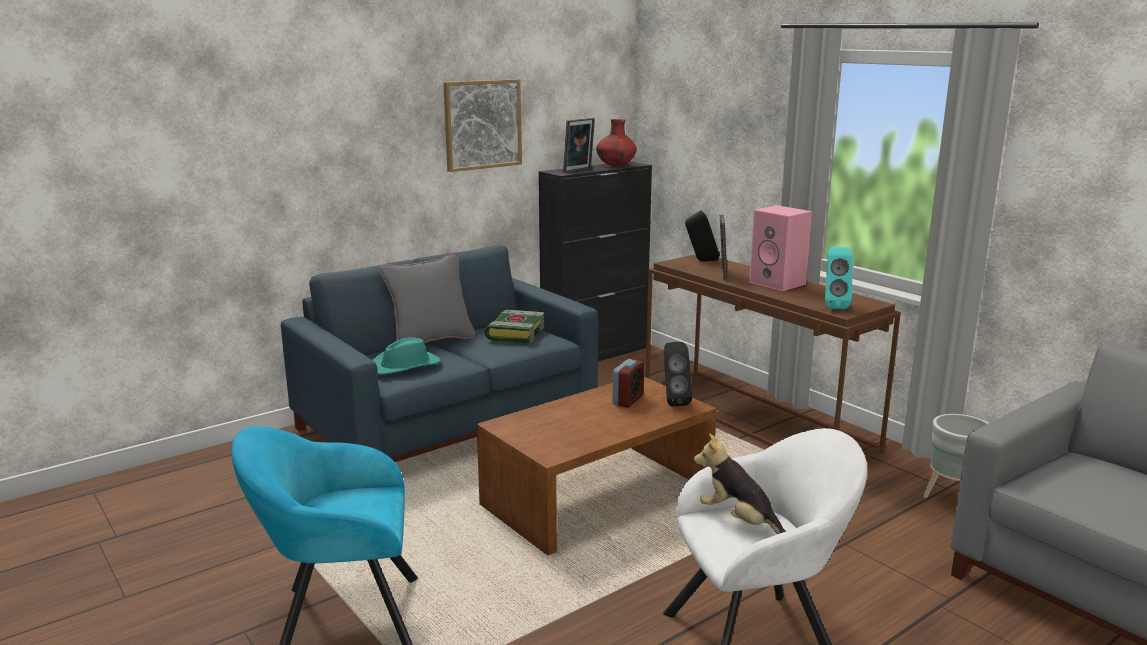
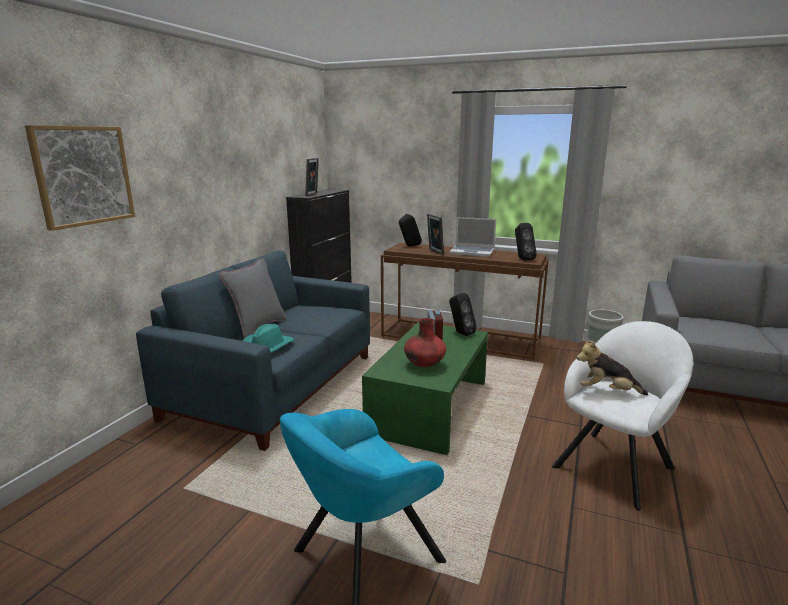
camera: 30 degrees left, 0 degrees up
picture [443,79,522,172] -> picture moved to [25,125,135,231]
brown coffee table [477,377,717,556] -> green coffee table [362,322,488,455]
book [485,310,544,343] -> none
red vase [596,119,637,166] -> red vase moved to [404,318,446,367]
pink speaker [749,205,812,291] -> laptop [449,217,496,257]
turquoise speaker [825,247,853,309] -> black speaker [515,223,537,260]

